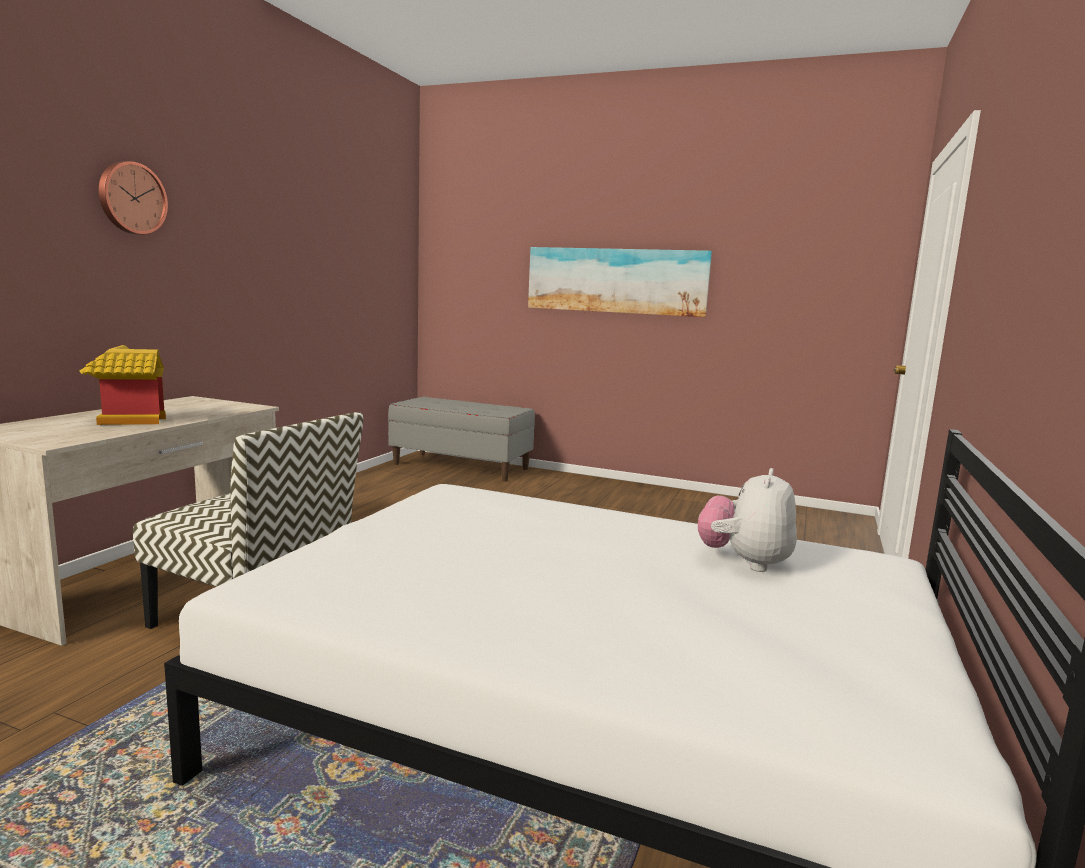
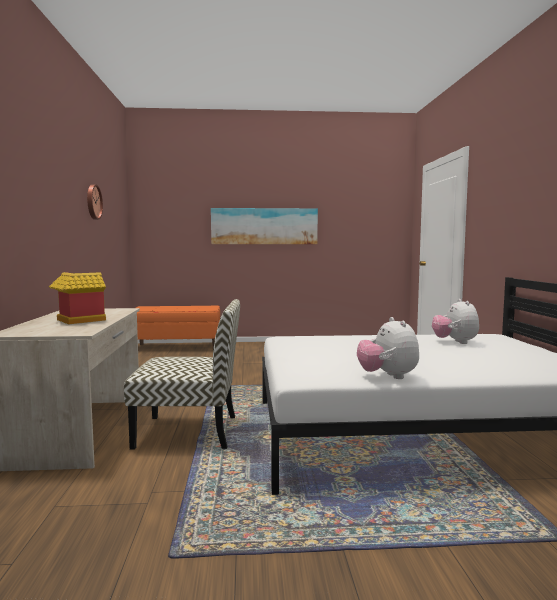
camera: 25 degrees left, 5 degrees down
wall clock [98,161,168,234] -> wall clock moved to [87,184,103,220]
grey bench [388,396,535,482] -> orange bench [136,306,220,349]
none -> plush toy [357,317,419,379]

